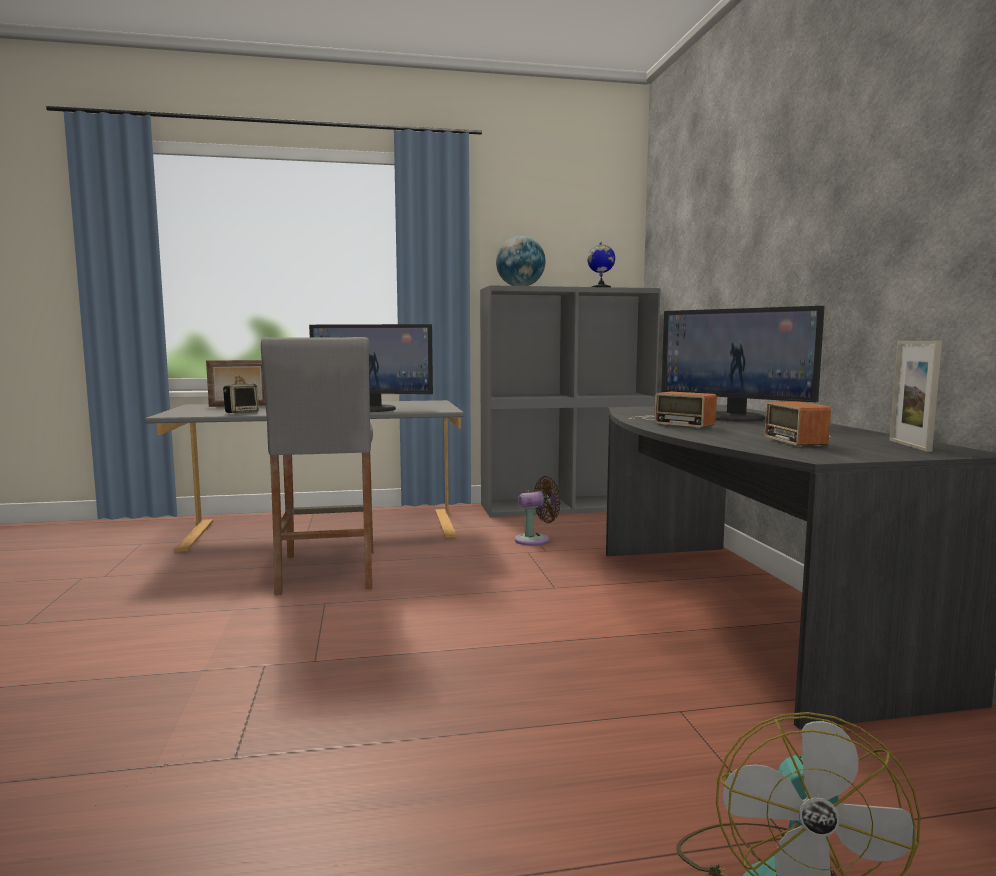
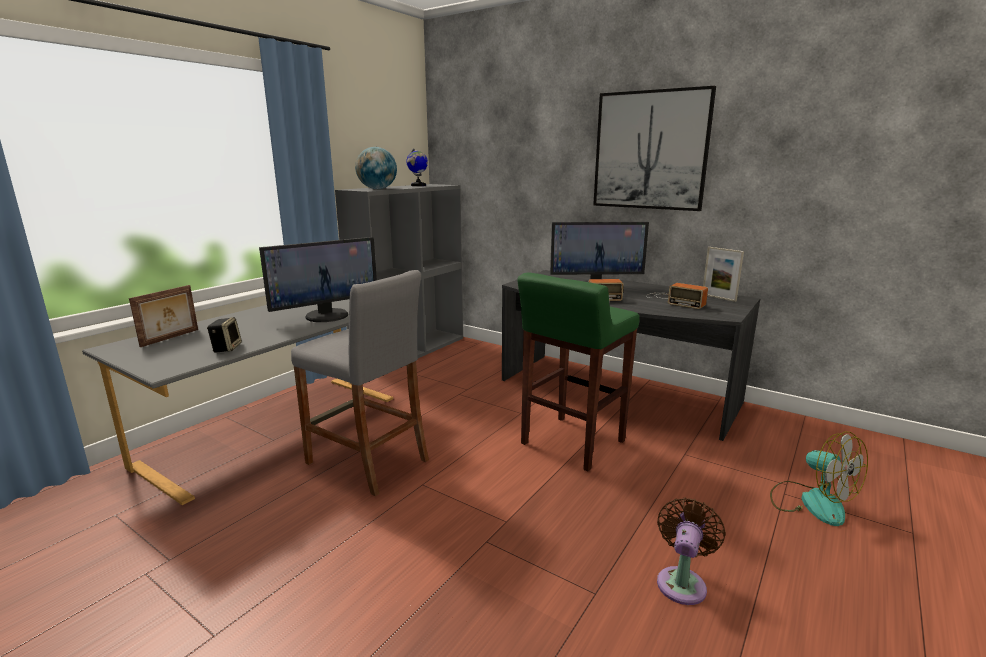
camera: 45 degrees left, 10 degrees up
brown fan [515,476,560,546] -> brown fan moved to [657,497,726,605]
none -> green stool [517,272,640,472]
none -> picture [593,86,716,211]

